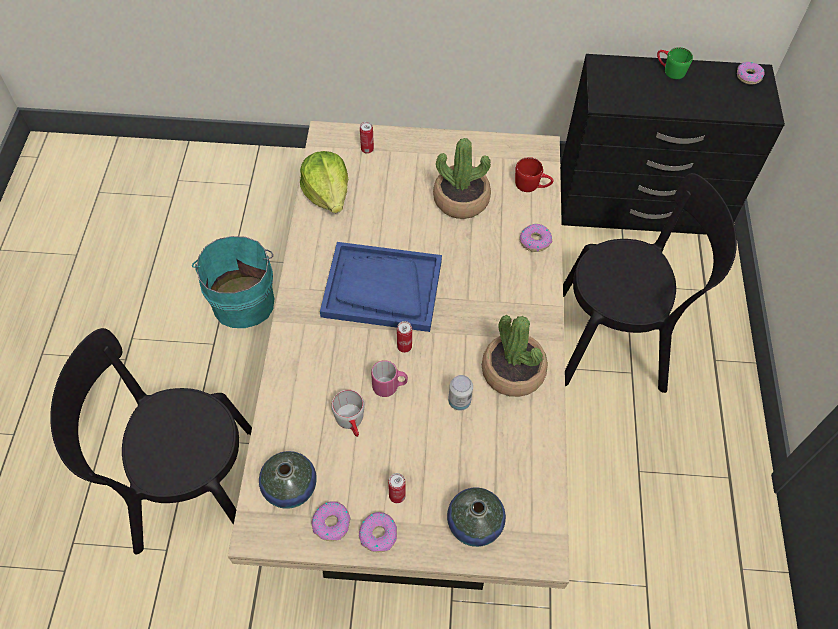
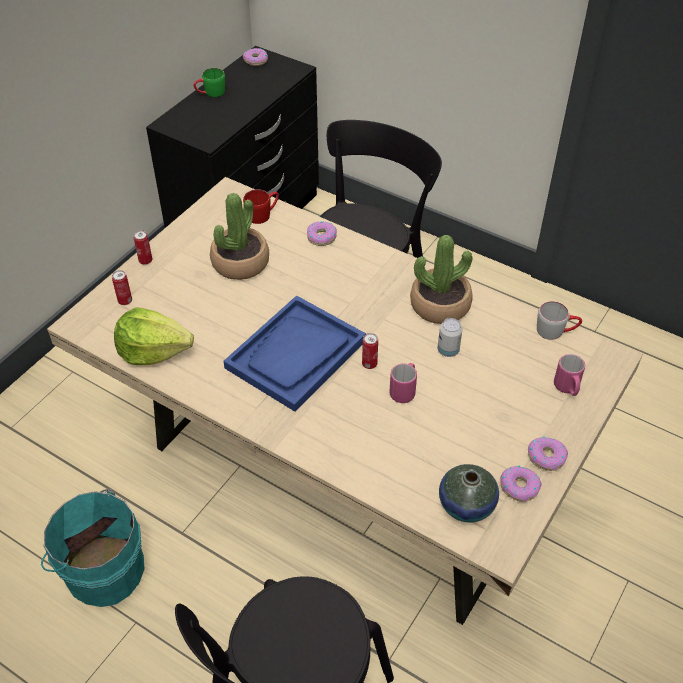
camera: 60 degrees left, 10 degrees down
grey mug [331,390,365,437] -> grey mug moved to [537,301,582,340]
can [388,473,406,503] -> can moved to [134,230,152,265]
vase [447,487,506,547] -> pink mug [554,354,585,396]

